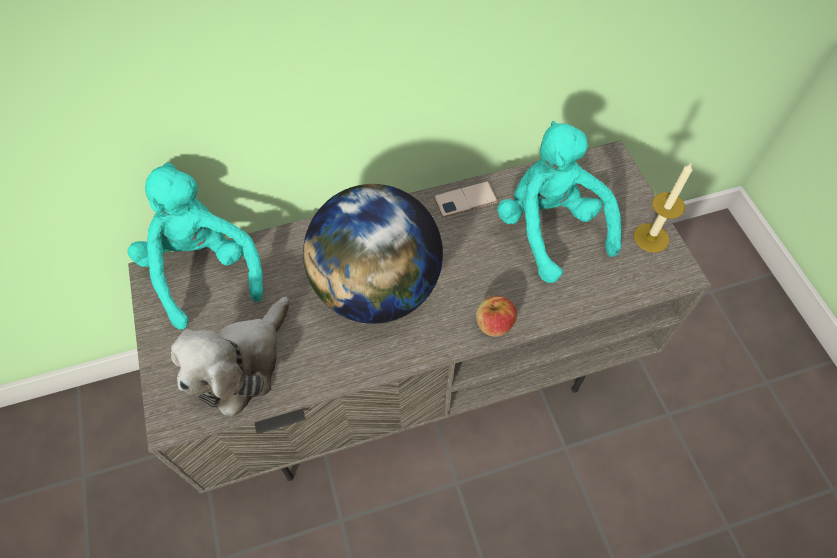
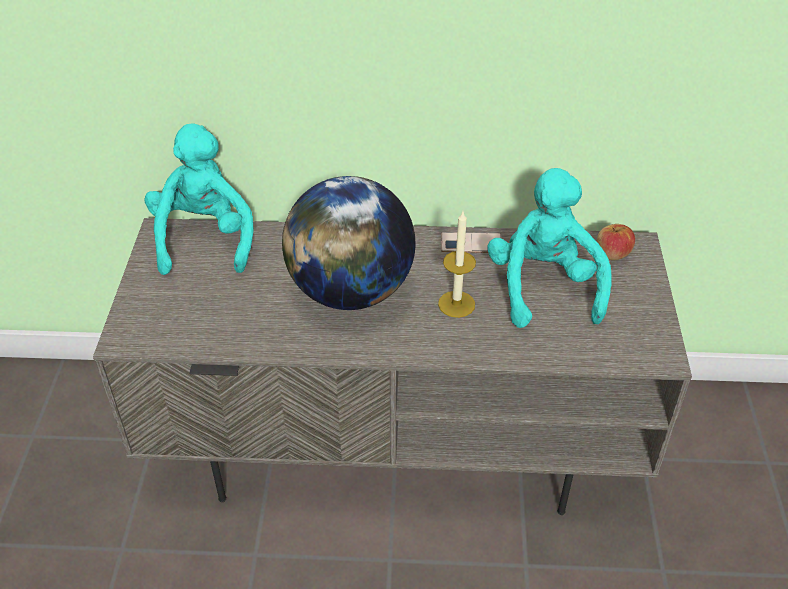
camera: 20 degrees right, 15 degrees down
plush toy [171,297,290,417] -> none
apple [476,296,517,337] -> apple moved to [597,224,635,260]
candle [634,162,692,253] -> candle moved to [438,211,476,318]

